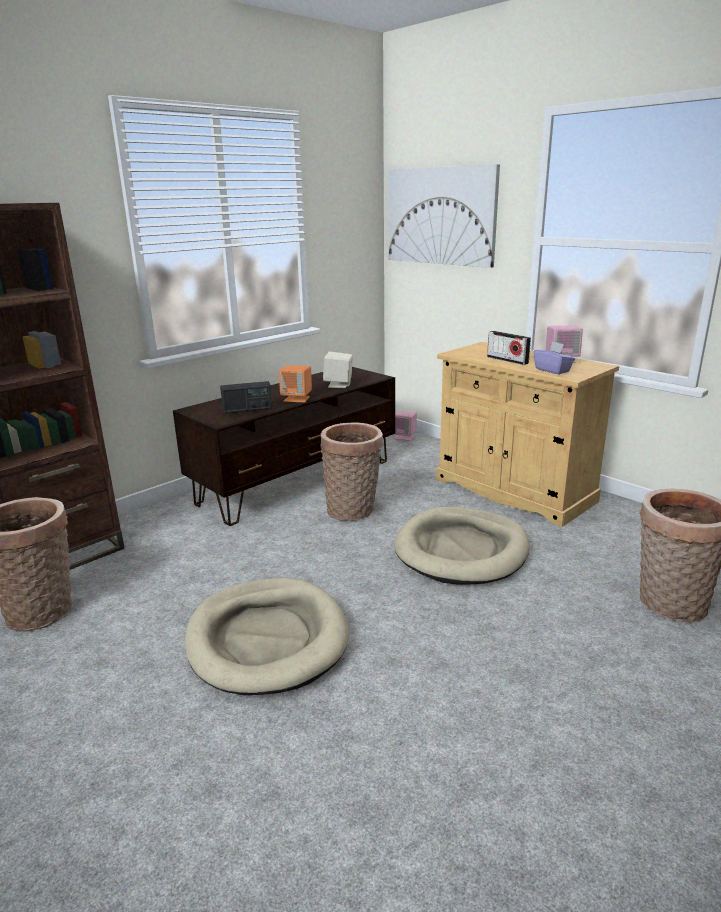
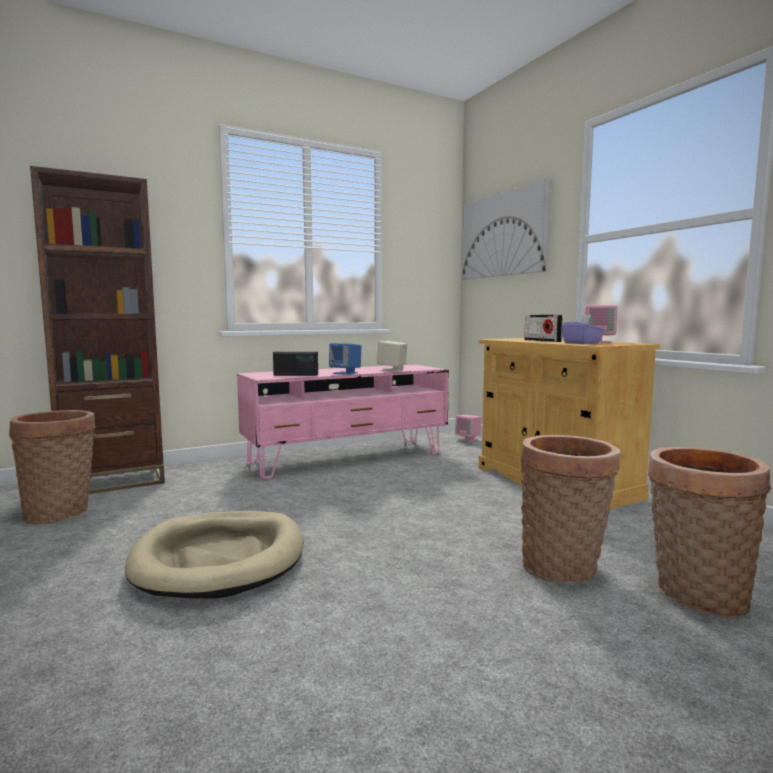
camera: 15 degrees right, 15 degrees down
brown tv stand [173,367,395,526] -> pink tv stand [237,364,449,479]
orange speaker [279,365,312,403] -> blue speaker [329,343,361,375]
basket [320,422,383,521] -> basket moved to [521,435,620,584]
beige dog bed [394,507,529,585] -> none

